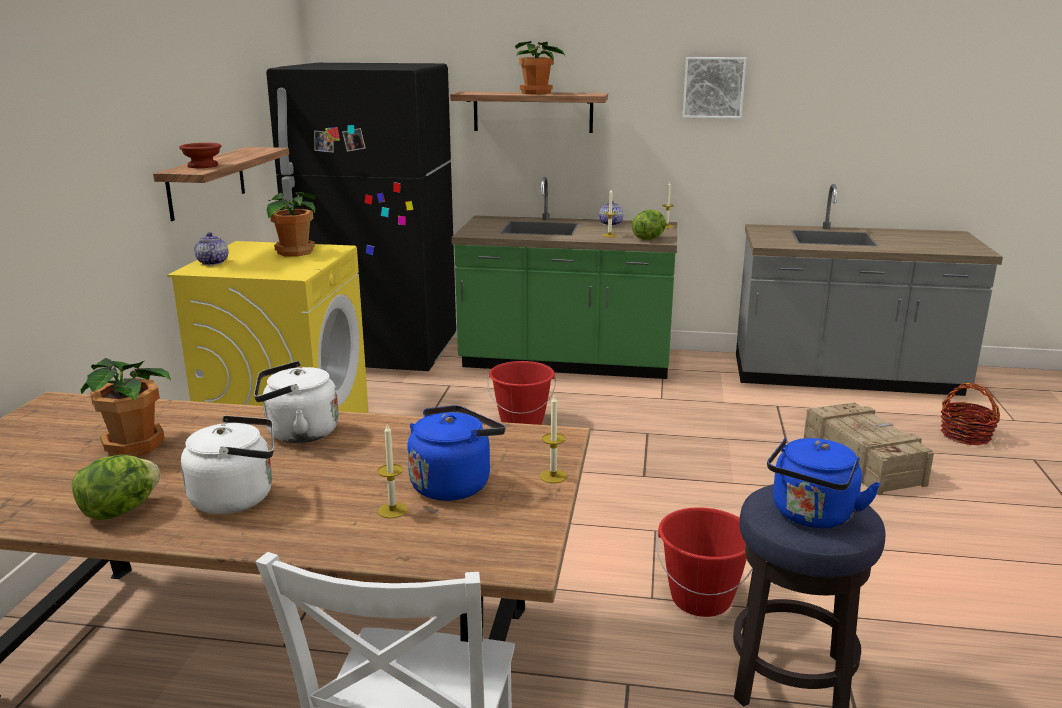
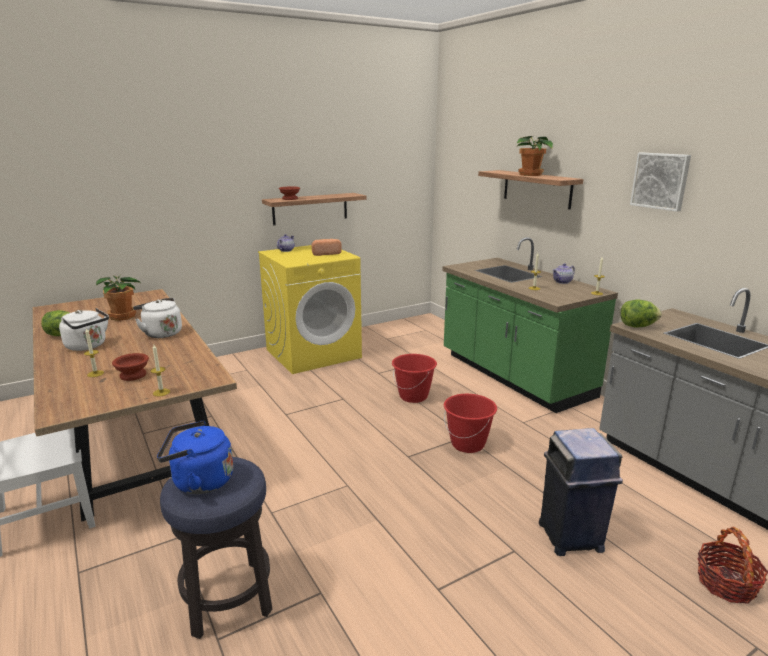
camera: 50 degrees right, 0 degrees up
black fridge [266,63,456,371] -> none
potted plant [267,192,315,257] -> bread [311,239,342,256]
blue kettle [407,405,505,501] -> brown bowl [112,353,149,381]
lettuce [632,210,666,240] -> lettuce moved to [620,299,662,328]
red bucket [656,507,753,617] -> red bucket moved to [444,394,497,453]
crate [804,402,934,495] -> blue trash can [539,428,623,556]

